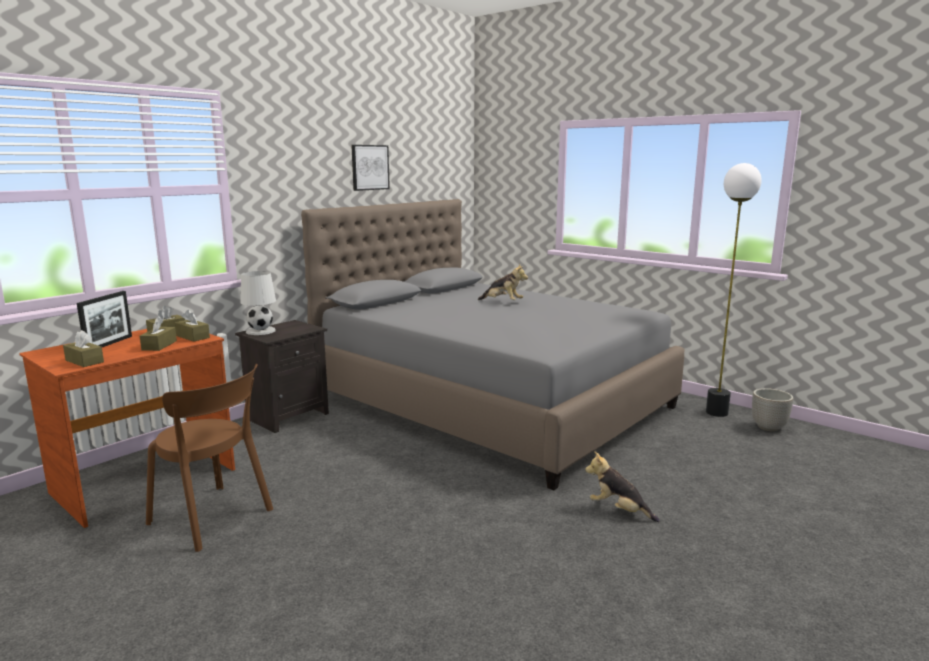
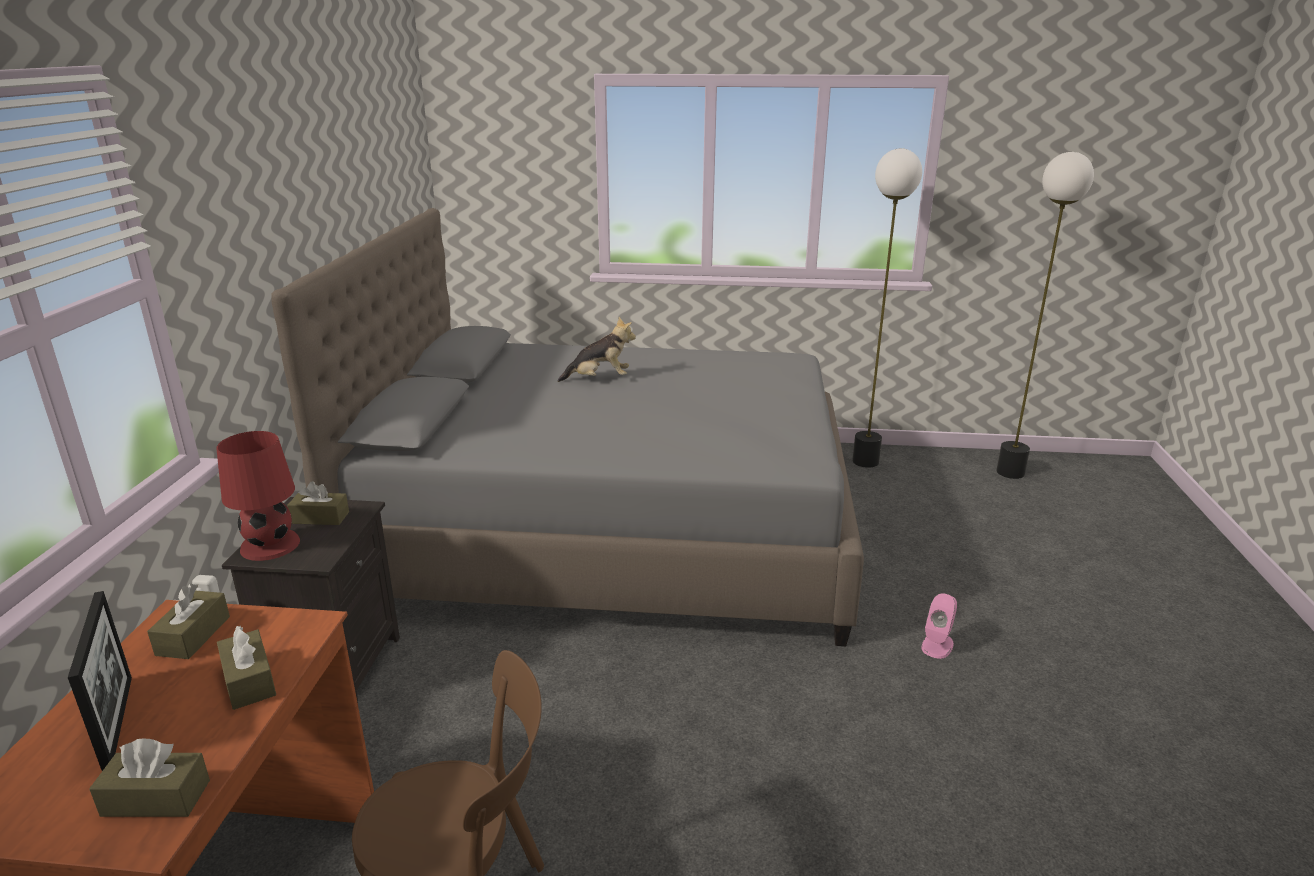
camera: 35 degrees left, 10 degrees up
brown tissue box [175,310,210,342] -> brown tissue box moved to [287,481,349,525]
white table lamp [240,271,276,335] -> red table lamp [216,431,300,561]
picture [351,145,390,191] -> none
plush toy [585,451,660,522] -> pink speaker [922,593,957,659]
planter [752,388,794,432] -> none
none -> floor lamp [996,152,1094,479]

